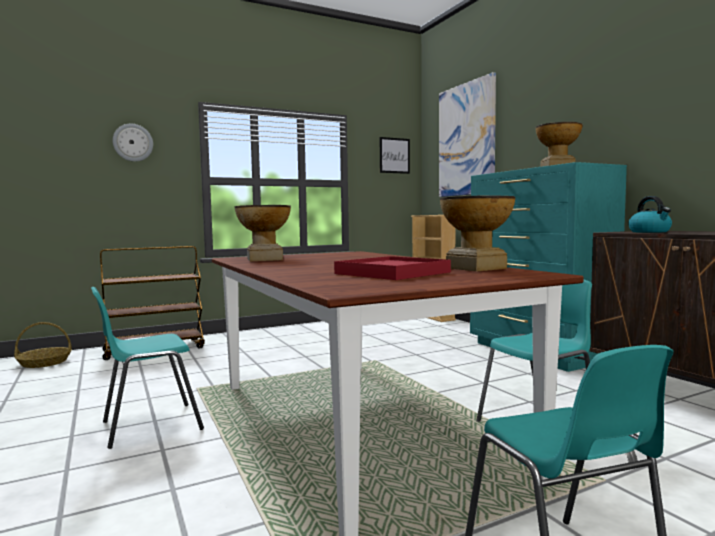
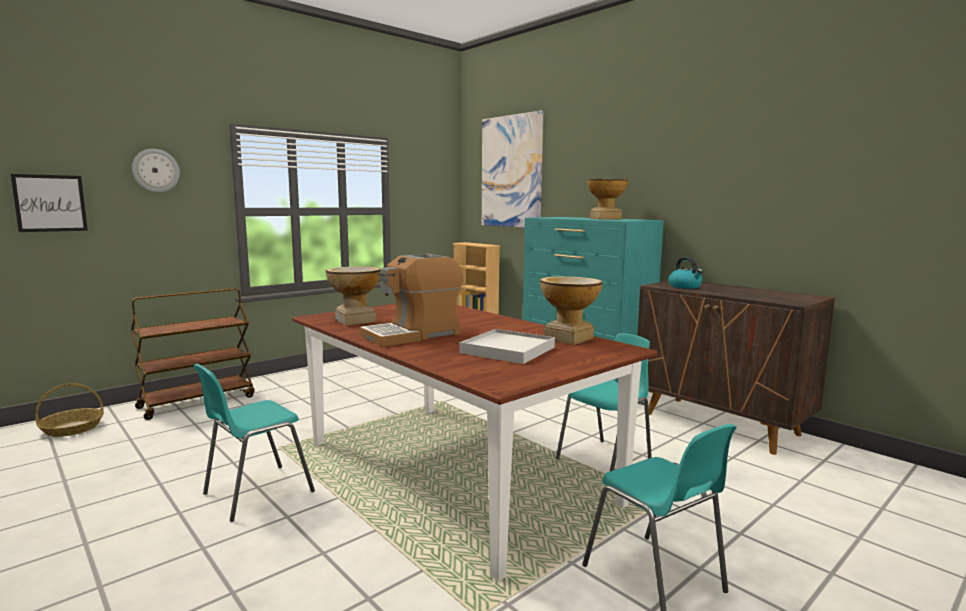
camera: 15 degrees left, 5 degrees up
red tray [334,256,451,280] -> white tray [460,329,555,364]
picture [380,137,410,174] -> picture moved to [11,174,88,232]
none -> coffee machine [360,254,463,347]

